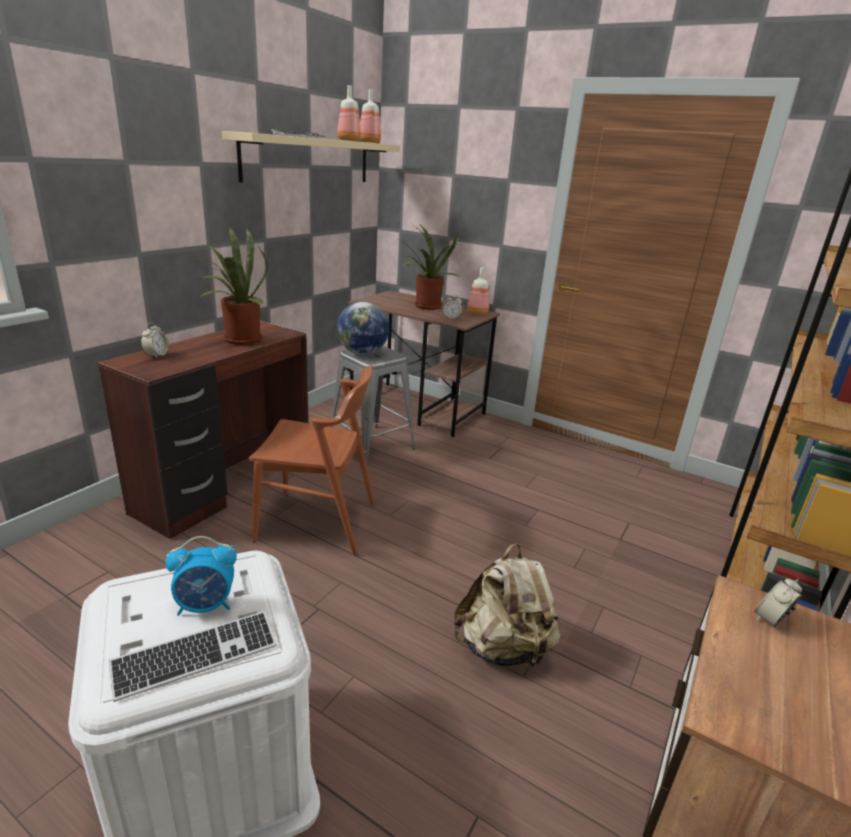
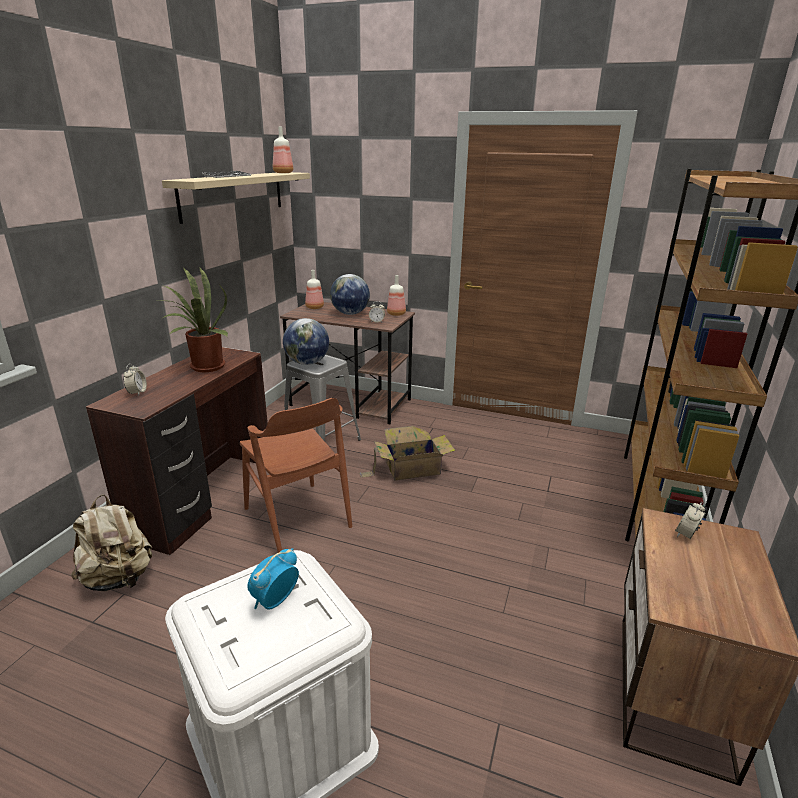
camera: 10 degrees left, 0 degrees up
keyboard [109,611,277,702] -> none
alarm clock [165,536,237,616] -> alarm clock turned 150 degrees clockwise [247,548,299,610]
brown chair [249,366,375,555] -> brown chair turned 60 degrees clockwise [240,398,352,553]
bottle [337,85,361,141] -> bottle moved to [305,270,324,309]
potted plant [398,224,461,310] -> globe [330,274,370,315]
beige backpack [454,543,560,668] -> beige backpack moved to [70,494,152,591]
none -> cardboard box [359,426,456,481]

